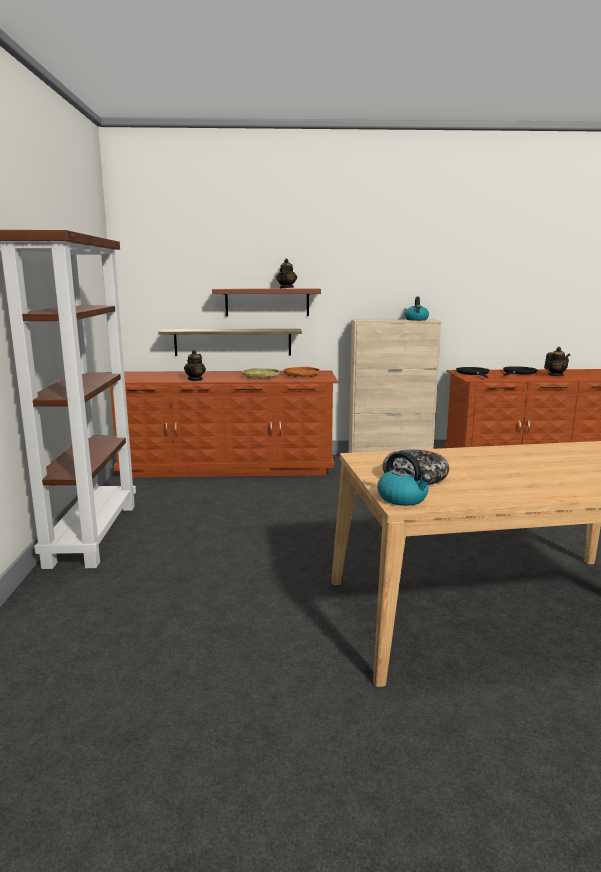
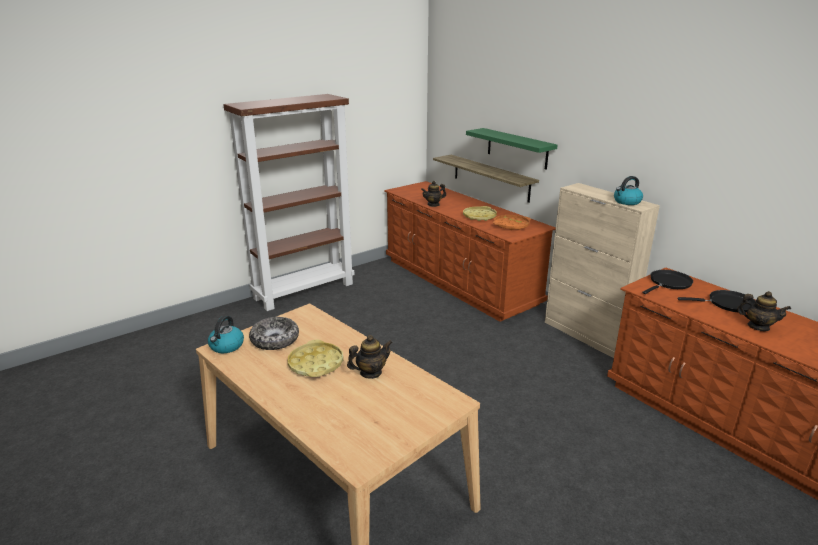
camera: 55 degrees right, 10 degrees up
brown shelf [212,288,321,316] -> green shelf [466,128,558,170]
teapot [276,259,297,288] -> teapot moved to [347,335,393,379]
none -> yellow tray [288,340,343,377]

